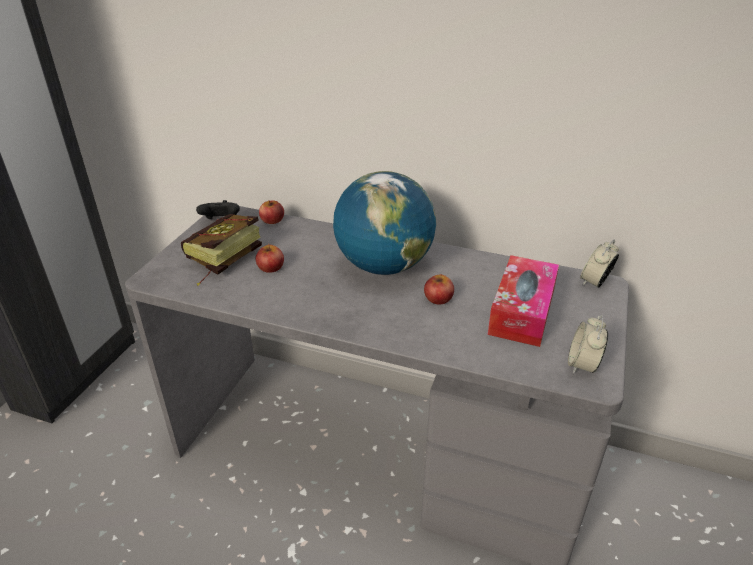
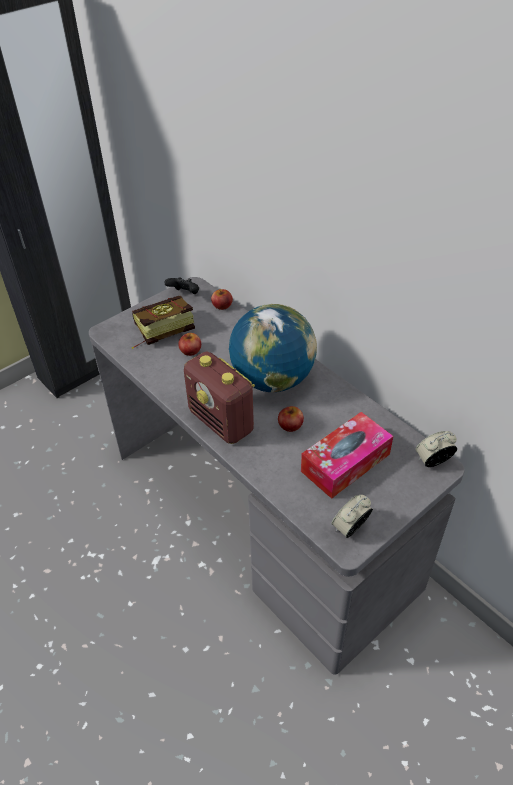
camera: 30 degrees right, 10 degrees up
none -> radio [184,351,255,444]

